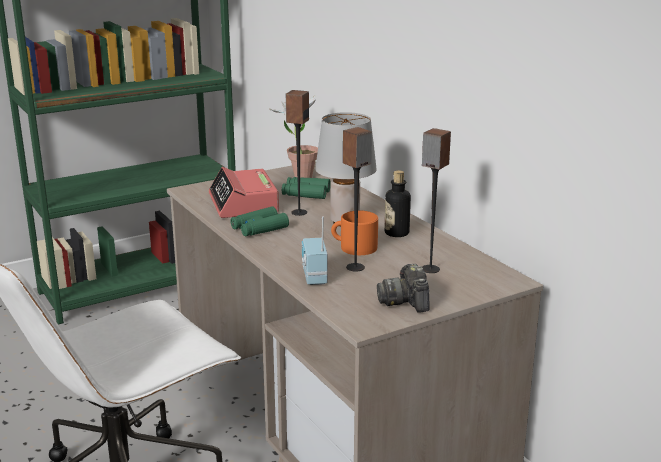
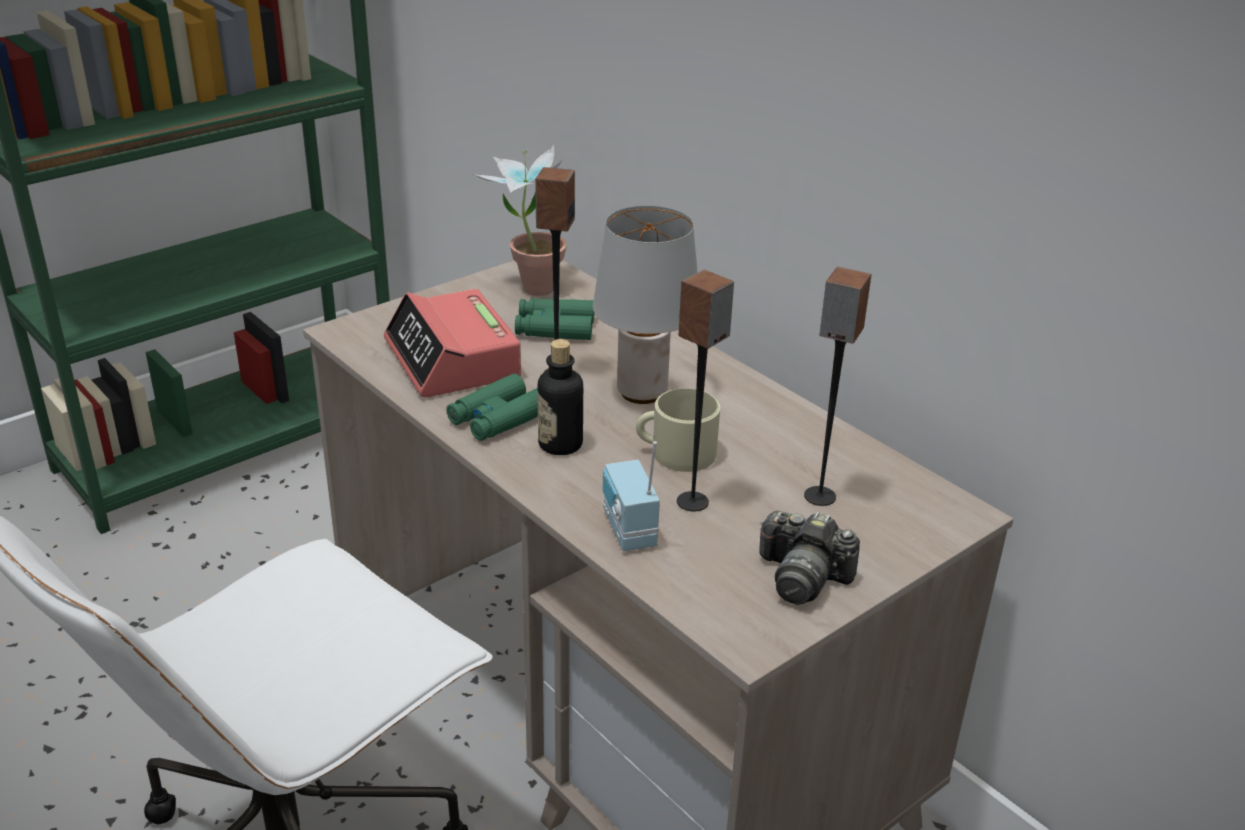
camera: 10 degrees left, 10 degrees up
orange mug [331,210,378,255] -> beige mug [636,388,720,472]
camera [377,264,430,313] -> camera turned 45 degrees counterclockwise [759,511,860,605]
bottle [385,170,411,237] -> bottle moved to [537,339,583,455]

